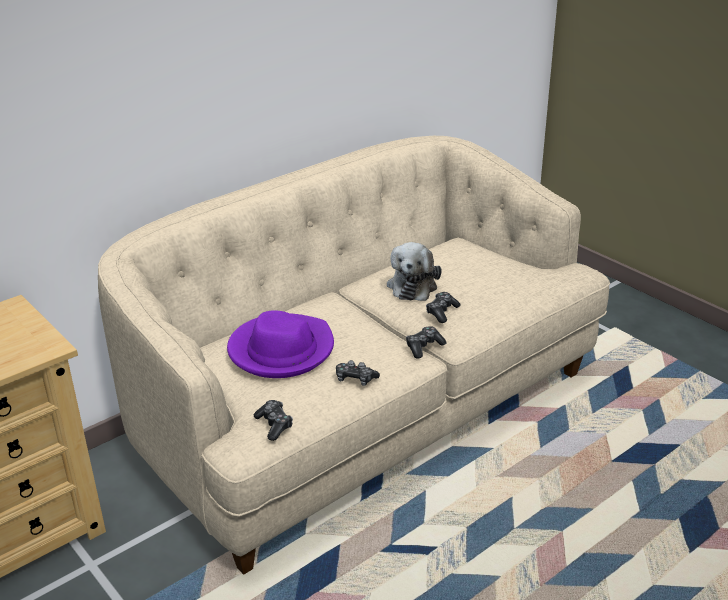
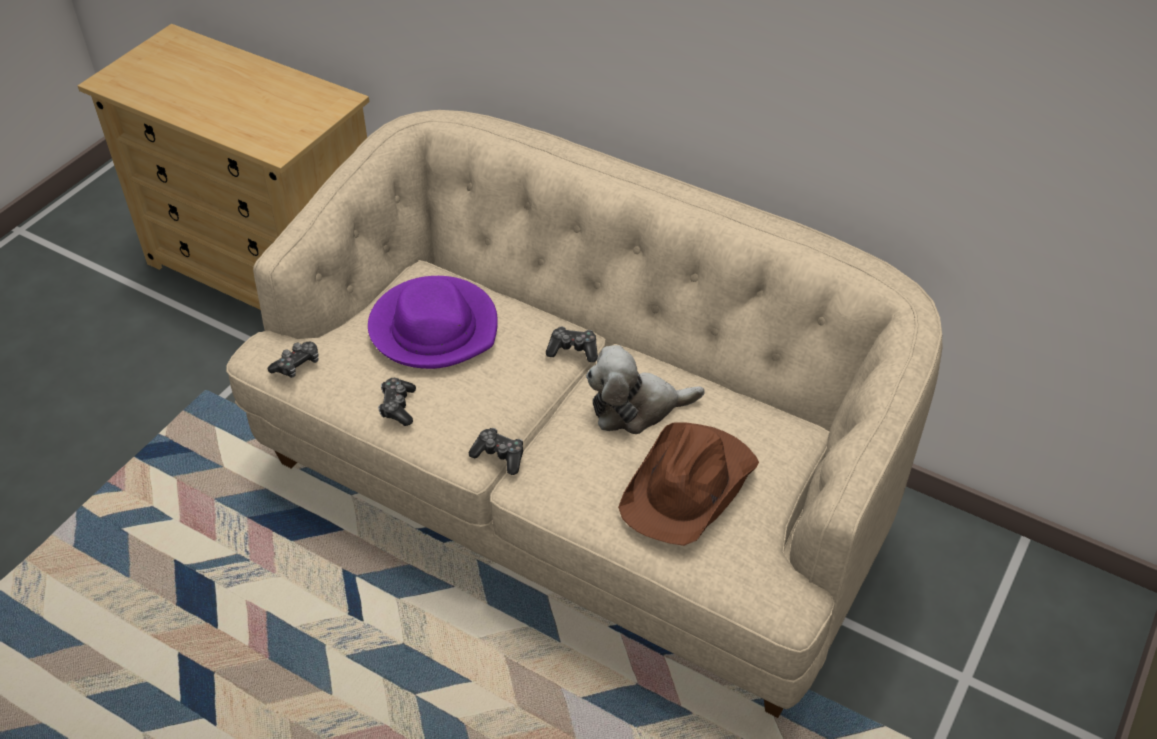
camera: 70 degrees right, 15 degrees up
game controller [426,292,461,323] -> game controller moved to [546,327,598,362]
none -> brown hat [618,422,759,546]

